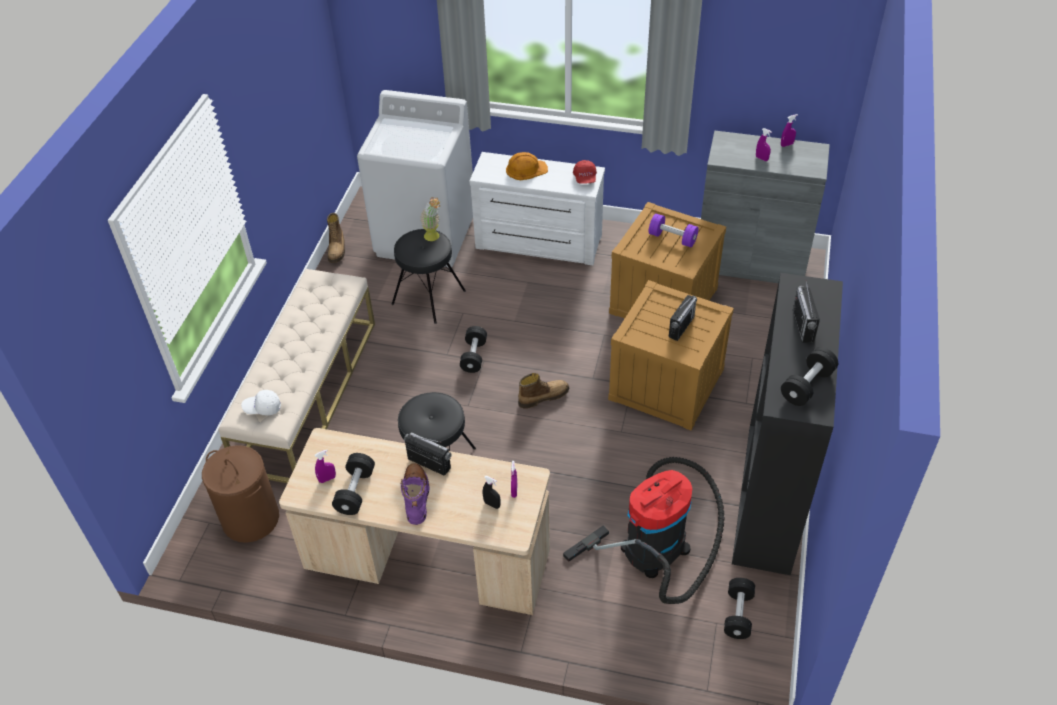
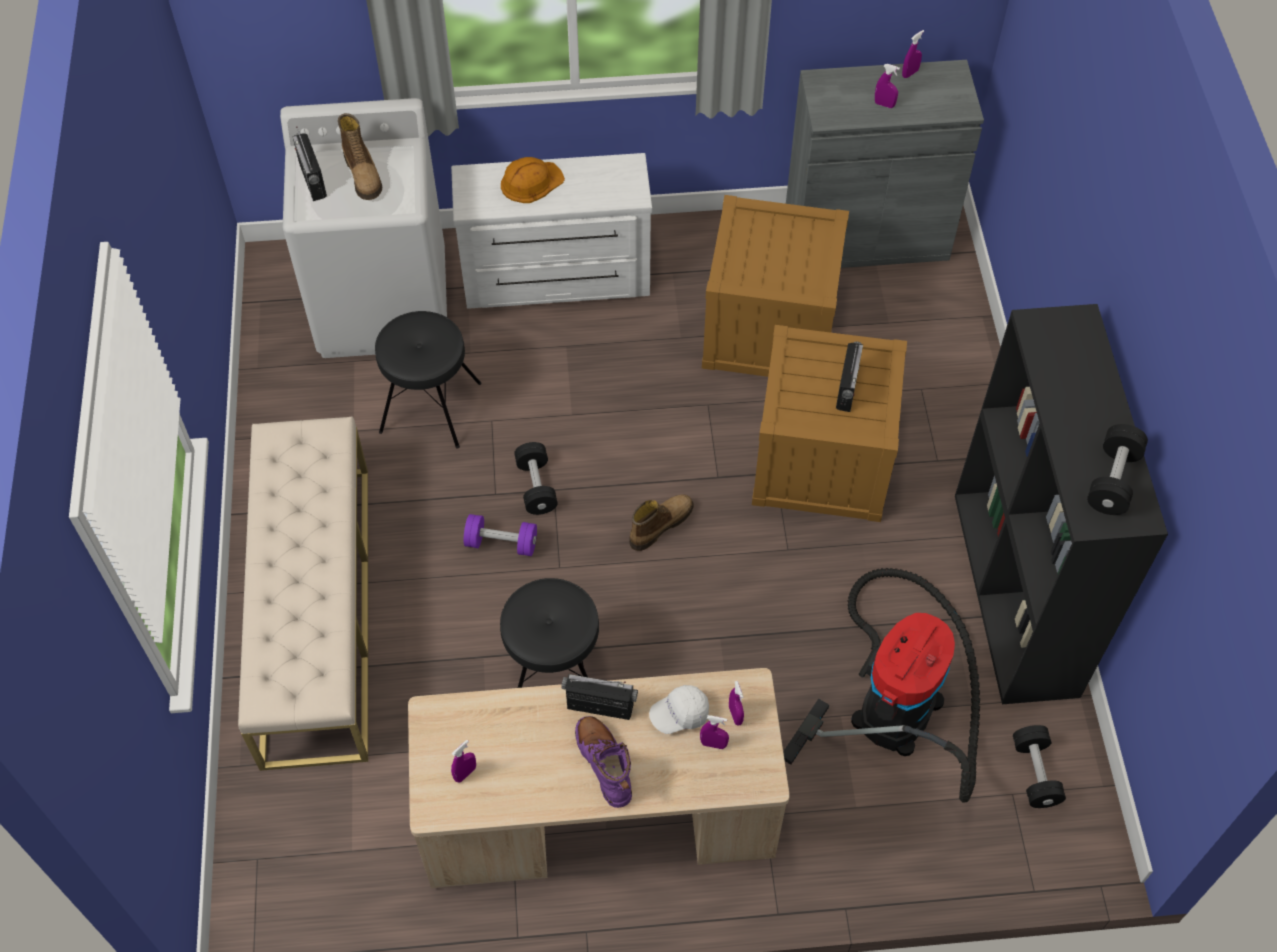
camera: 20 degrees left, 10 degrees up
brown laundry basket [202,445,279,543] -> none
white cap [241,390,281,416] -> white cap moved to [649,685,709,734]
boot [327,213,345,263] -> boot moved to [338,113,382,200]
black dumbbell [332,453,375,515] -> none
potted plant [420,197,440,241] -> none
black spray bottle [483,476,501,509] -> purple spray bottle [700,715,729,749]
red cap [573,160,597,184] -> none
purple dumbbell [649,214,699,247] -> purple dumbbell moved to [464,514,537,556]
radio [793,280,820,343] -> radio moved to [292,126,327,201]

